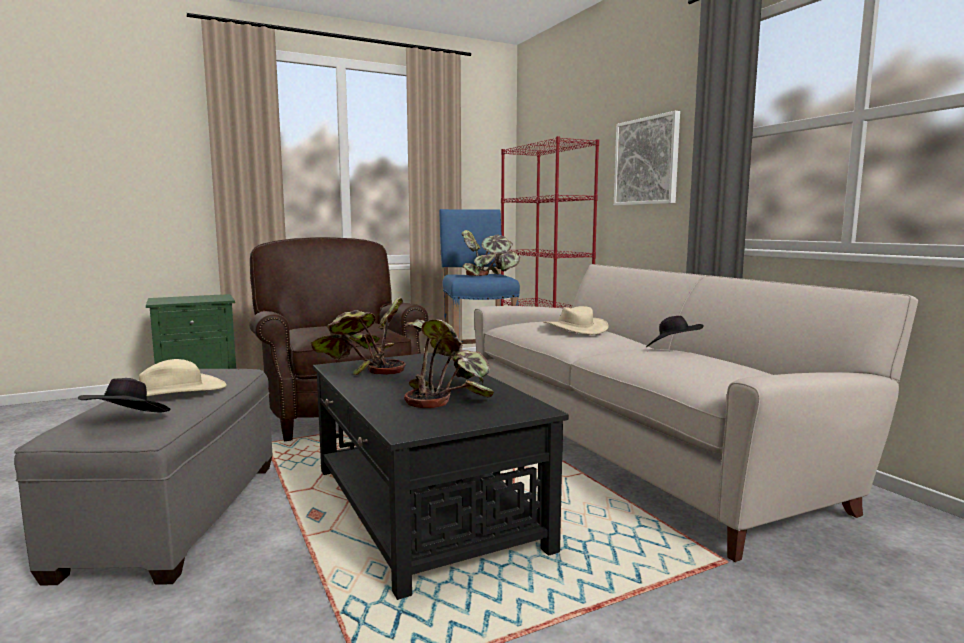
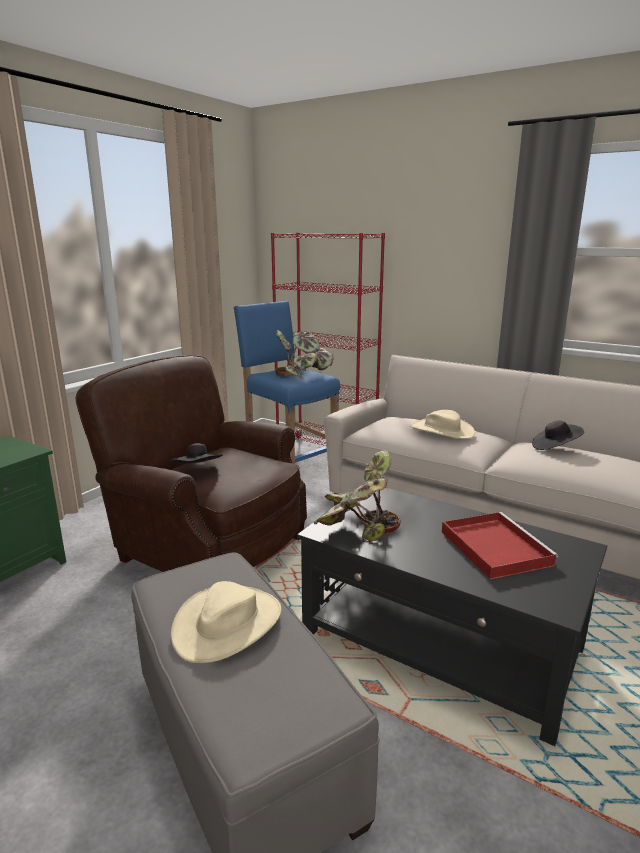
camera: 30 degrees left, 10 degrees up
black hat [78,378,170,412] -> black hat moved to [171,443,223,464]
potted plant [404,319,494,408] -> red tray [442,512,558,579]
picture [614,111,680,206] -> none

